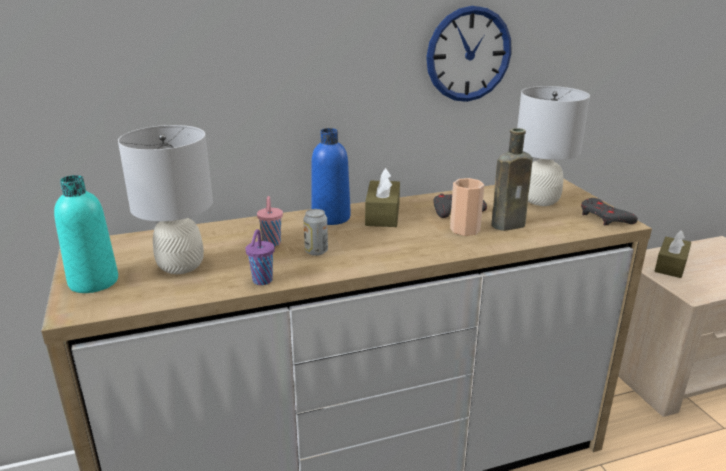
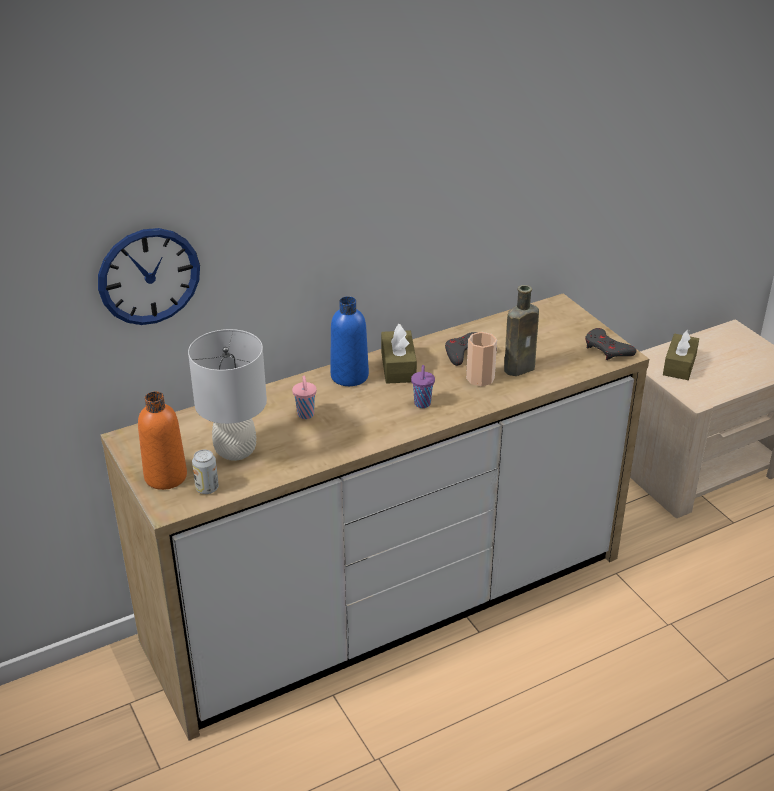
camera: 10 degrees left, 10 degrees up
turquoise bottle [54,175,118,293] -> orange bottle [138,391,187,490]
purple cup [245,229,275,285] -> purple cup moved to [411,365,435,408]
can [303,209,328,256] -> can moved to [192,450,219,494]
wall clock [426,6,512,102] -> wall clock moved to [98,228,200,325]
grey table lamp [517,86,590,206] -> none

